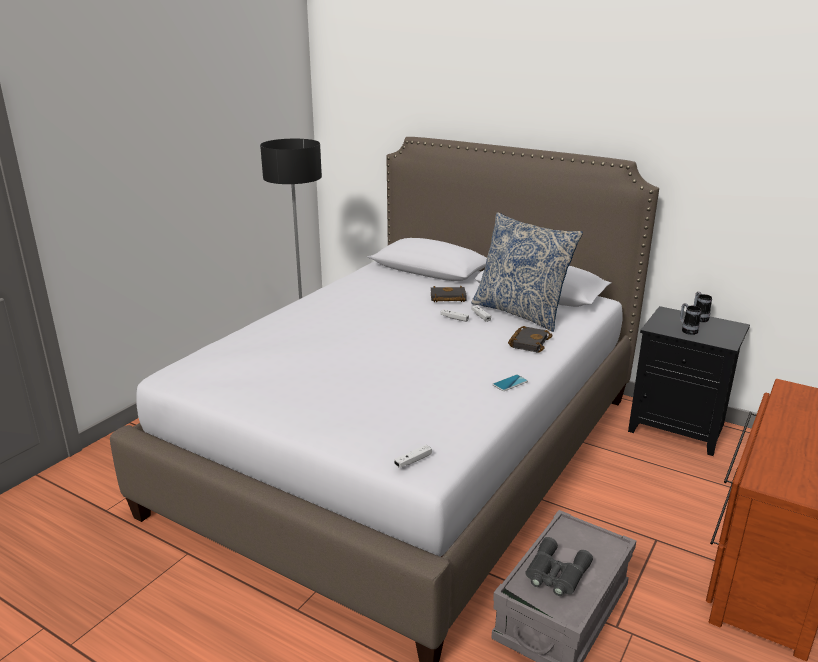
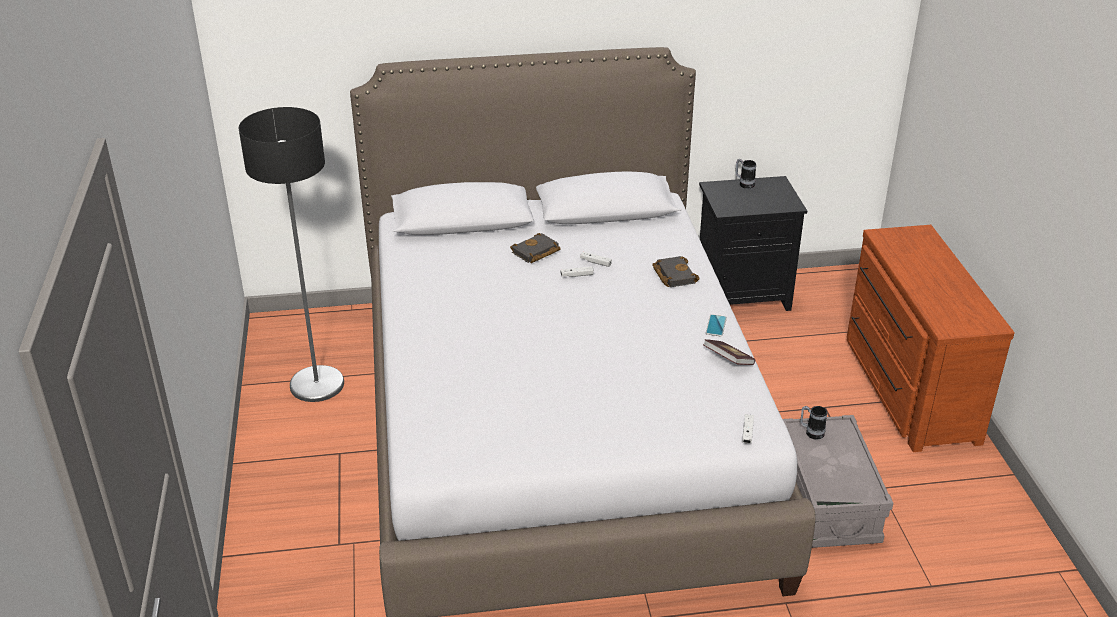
camera: 40 degrees left, 10 degrees up
pillow [471,212,583,332] -> none
grey binoculars [525,537,593,596] -> none
mug [680,303,701,335] -> mug moved to [800,406,827,440]
none -> book [703,339,756,365]

